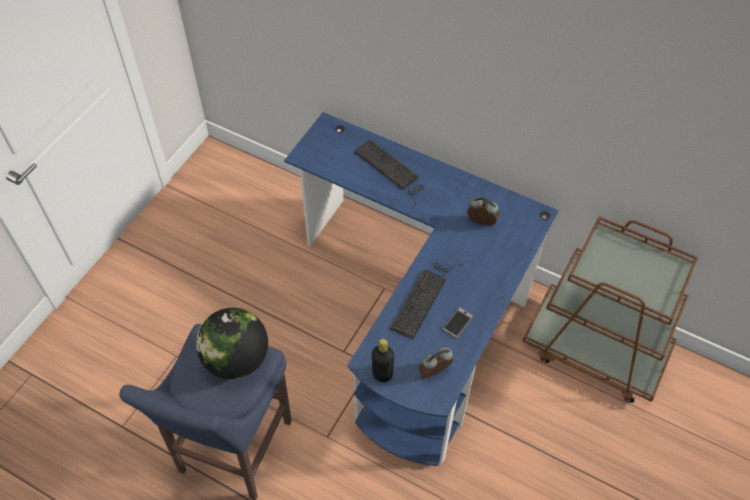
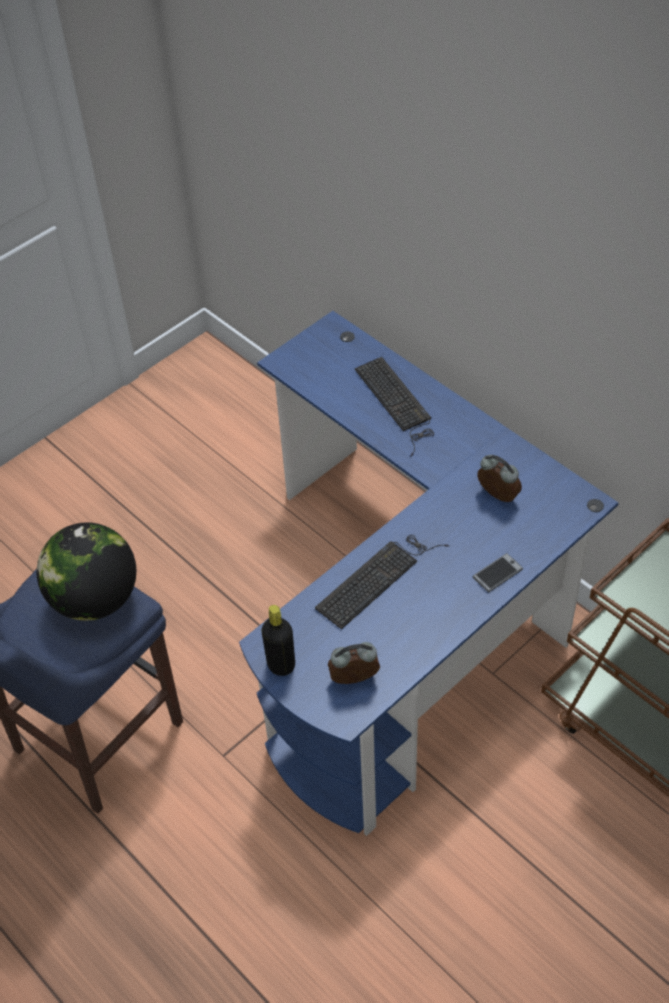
camera: 20 degrees right, 5 degrees down
phone [442,307,474,339] -> phone moved to [473,553,523,592]

